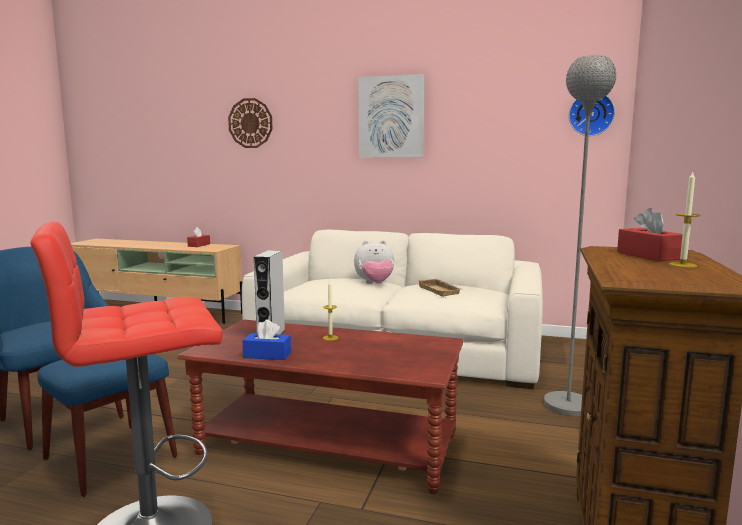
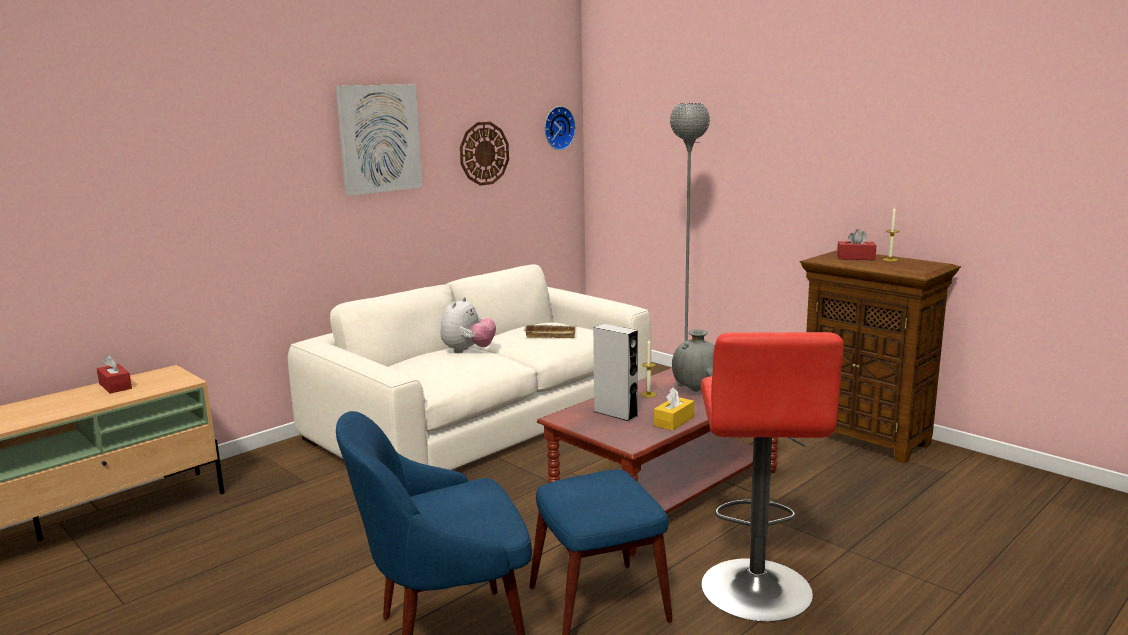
camera: 60 degrees left, 5 degrees up
wall clock [228,98,273,148] -> wall clock moved to [460,122,509,186]
blue tissue box [243,320,291,360] -> yellow tissue box [654,387,694,431]
none -> grey vase [672,329,715,392]

